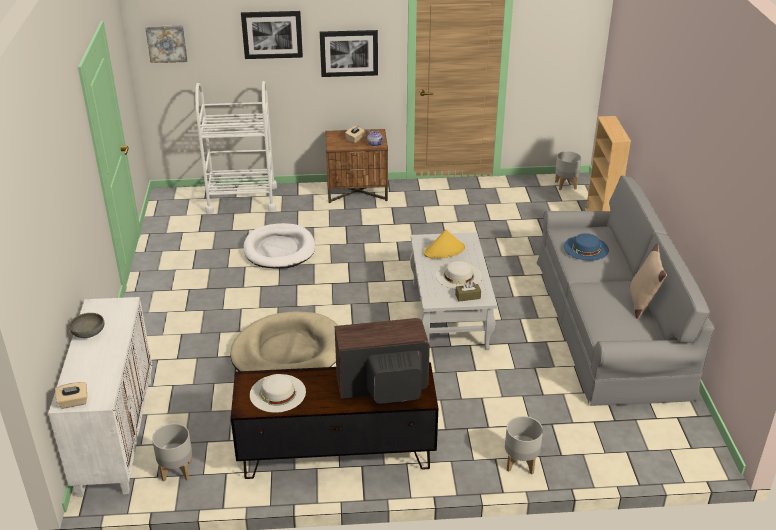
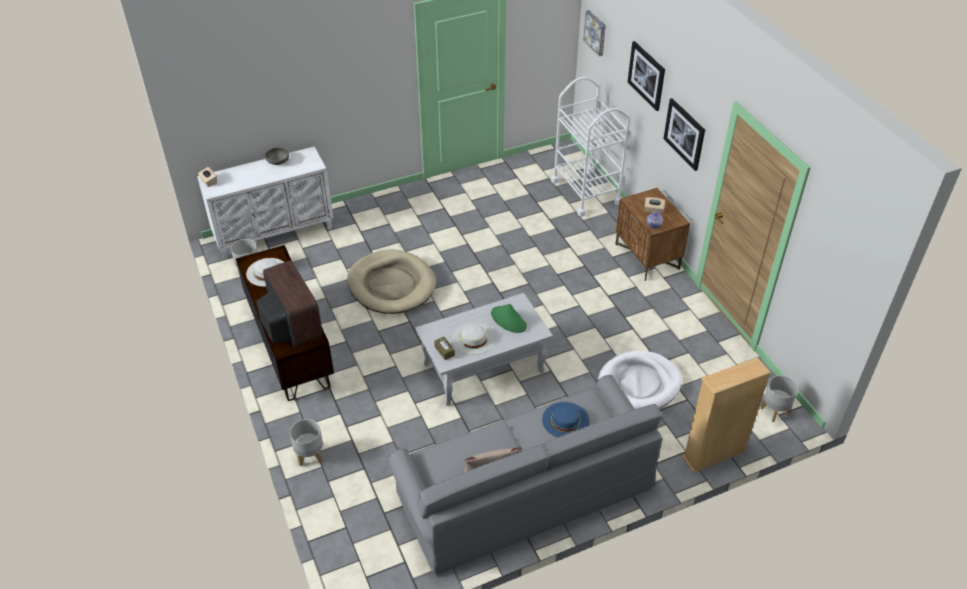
camera: 70 degrees right, 10 degrees up
white dog bed [243,223,315,269] -> white dog bed moved to [598,350,682,409]
yellow hat [424,230,465,259] -> green hat [491,304,527,333]

